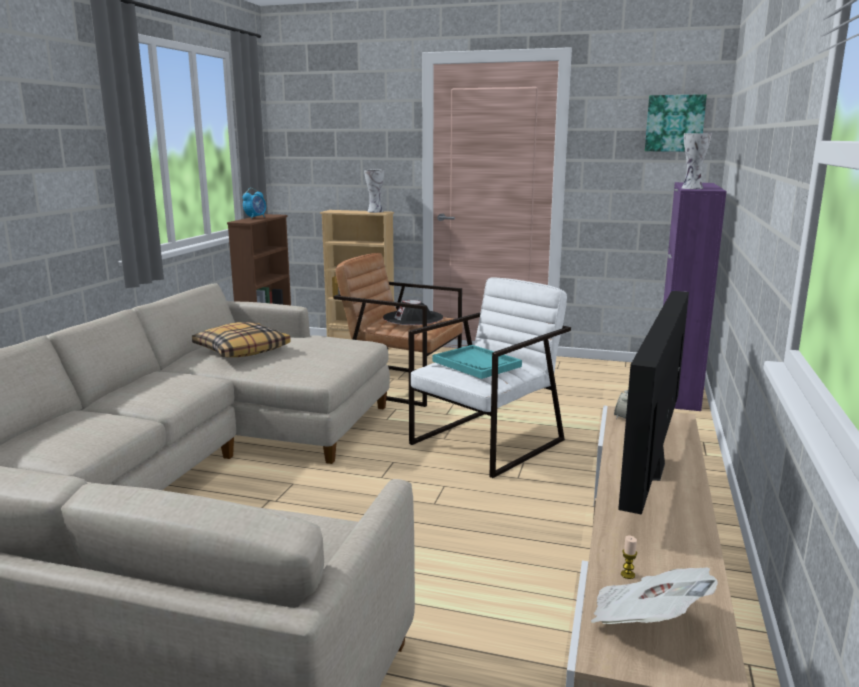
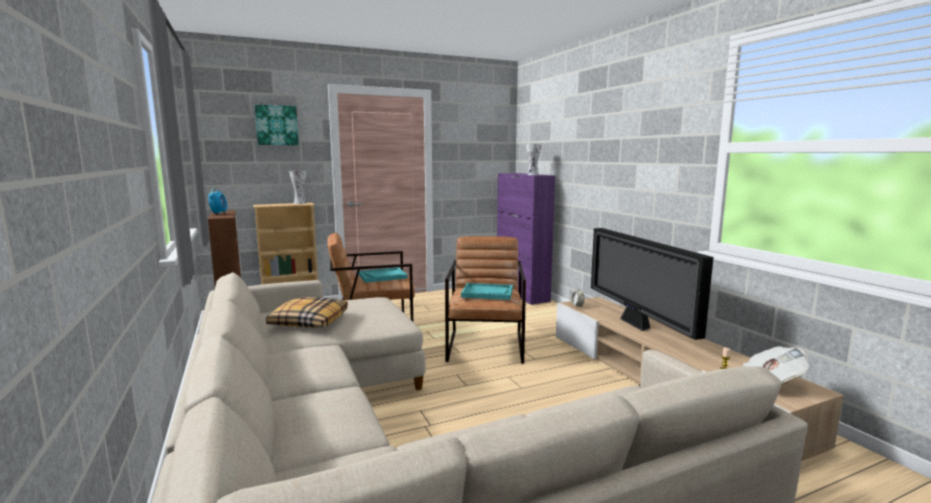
camera: 40 degrees left, 5 degrees down
black hat [383,300,443,325] -> turquoise tray [359,267,408,283]
white armchair [409,278,571,478] -> brown armchair [445,236,526,364]
picture [645,94,707,152] -> picture moved to [255,105,299,145]

